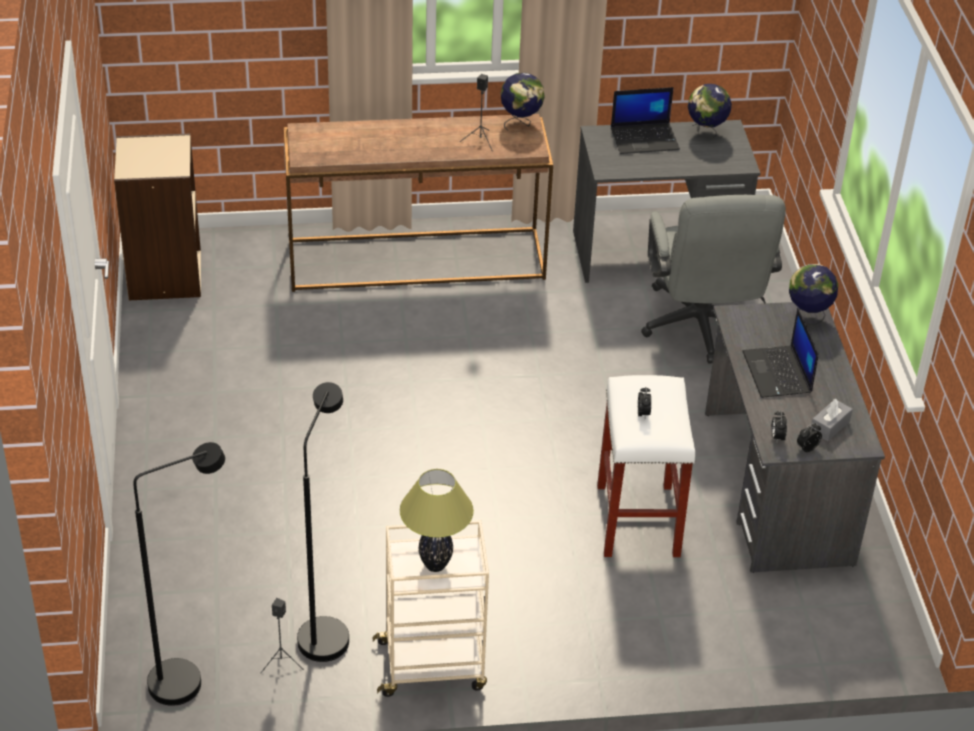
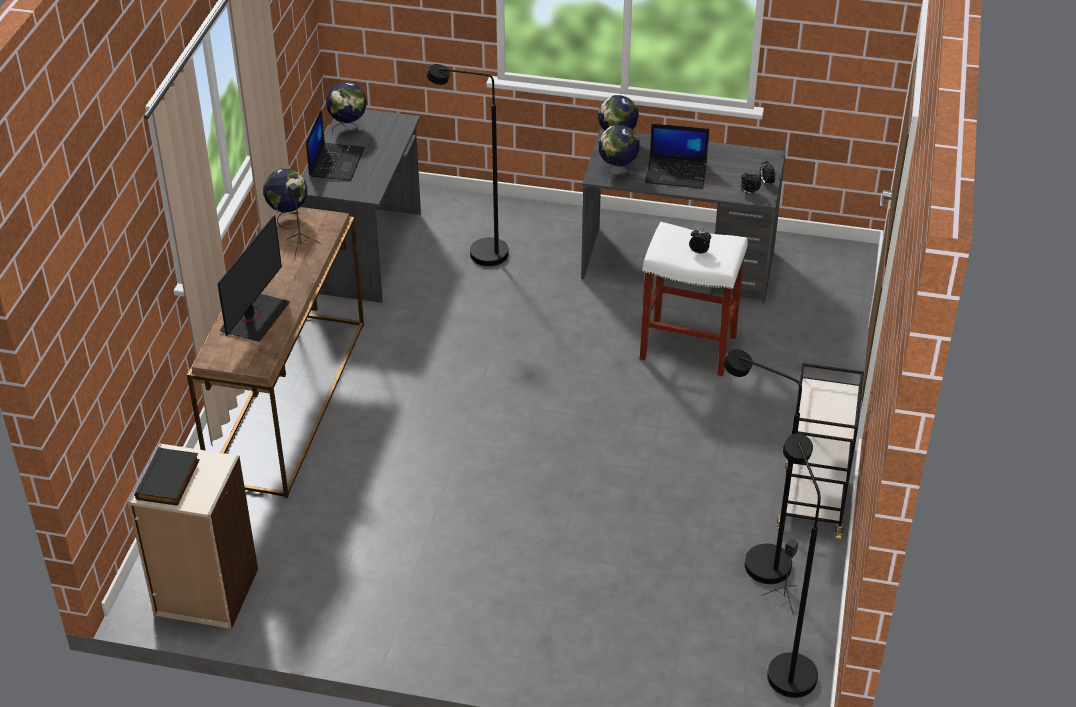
camera: 70 degrees left, 0 degrees up
beige cart [373,520,489,697] -> black cart [777,363,864,541]
table lamp [400,469,474,572] -> none
grey office chair [641,195,786,363] -> black floor lamp [427,64,509,266]
grey tissue box [811,399,853,441] -> none
none -> black book [135,447,200,506]
none -> monitor [217,215,290,342]
none -> globe [599,125,640,178]

